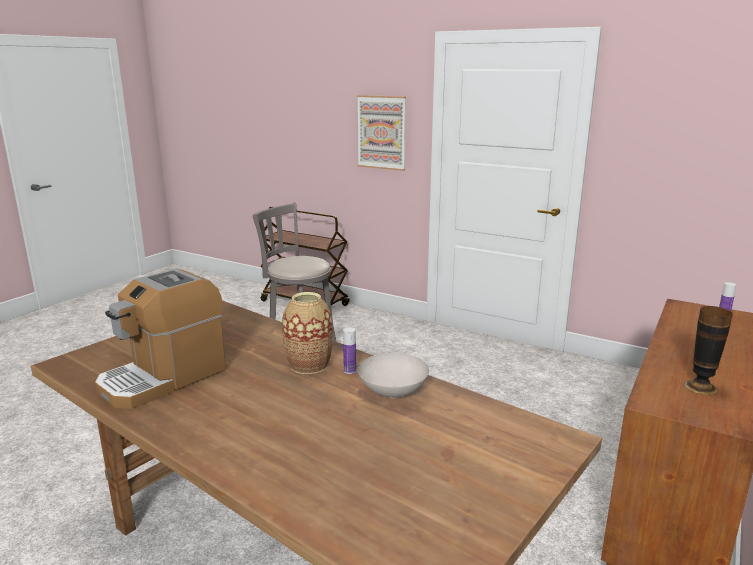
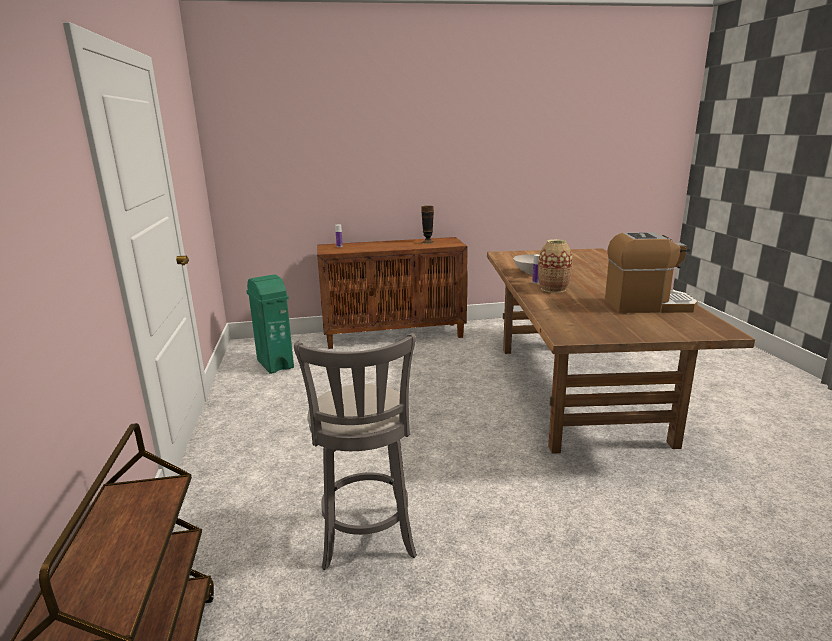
camera: 130 degrees left, 0 degrees up
picture [357,95,406,171] -> none
none -> green trash can [246,275,294,374]

